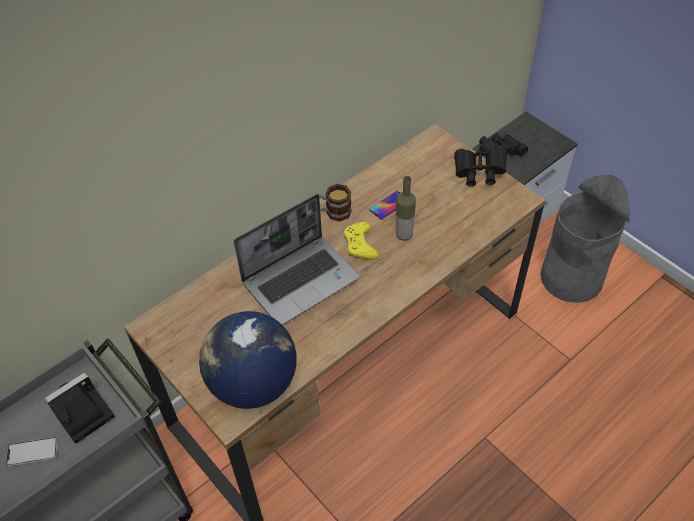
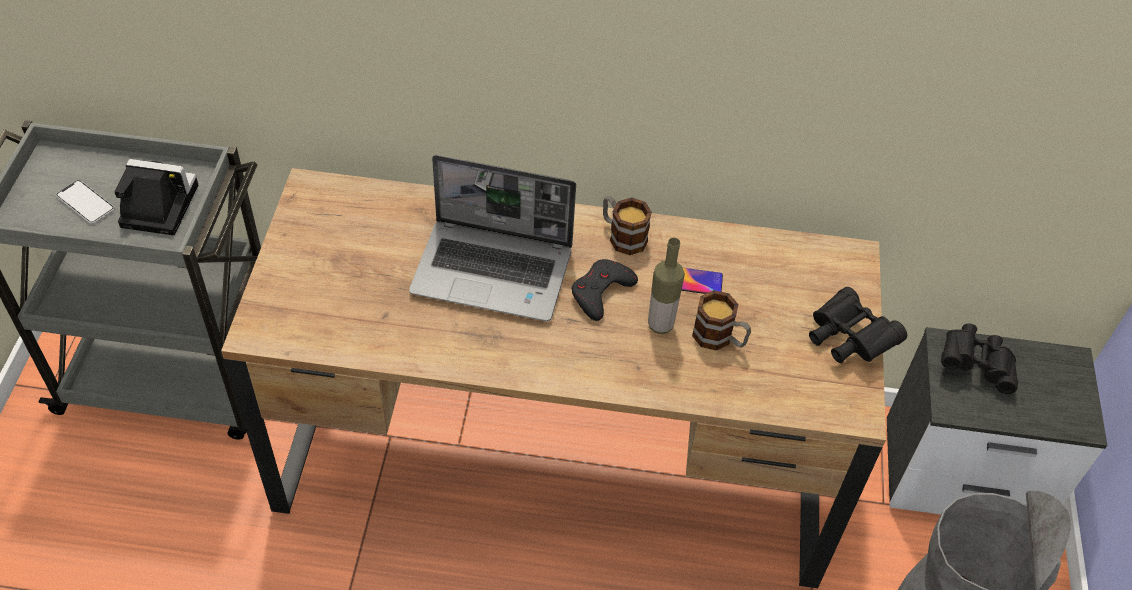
camera: 45 degrees right, 0 degrees up
globe [199,311,297,409] -> none
yellow game controller [344,222,379,260] -> black game controller [571,259,638,321]
none -> mug [692,290,751,351]

